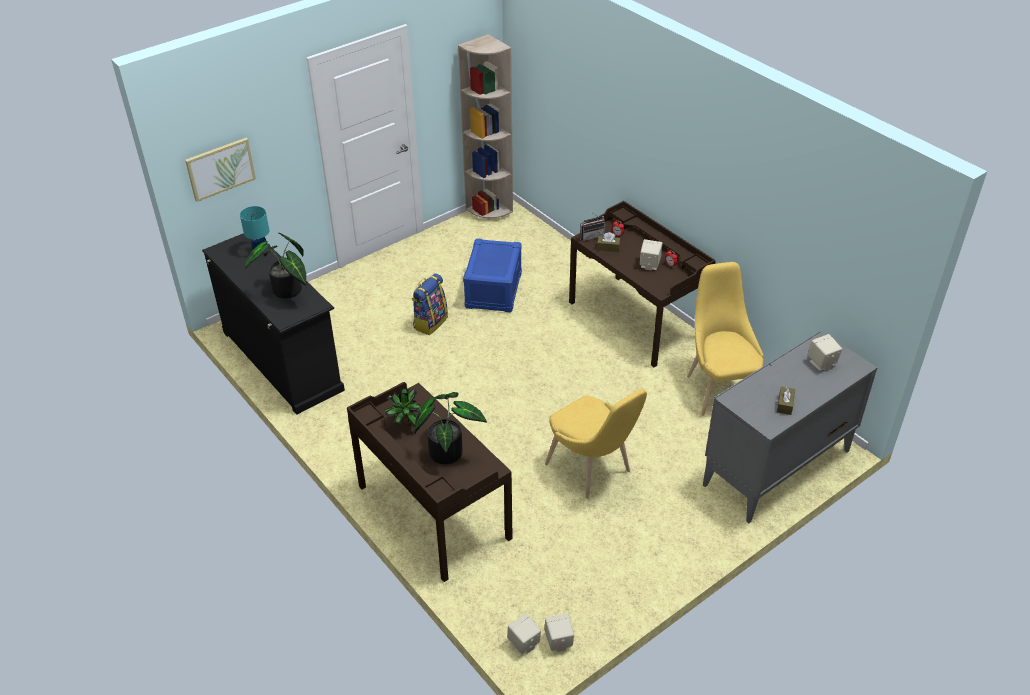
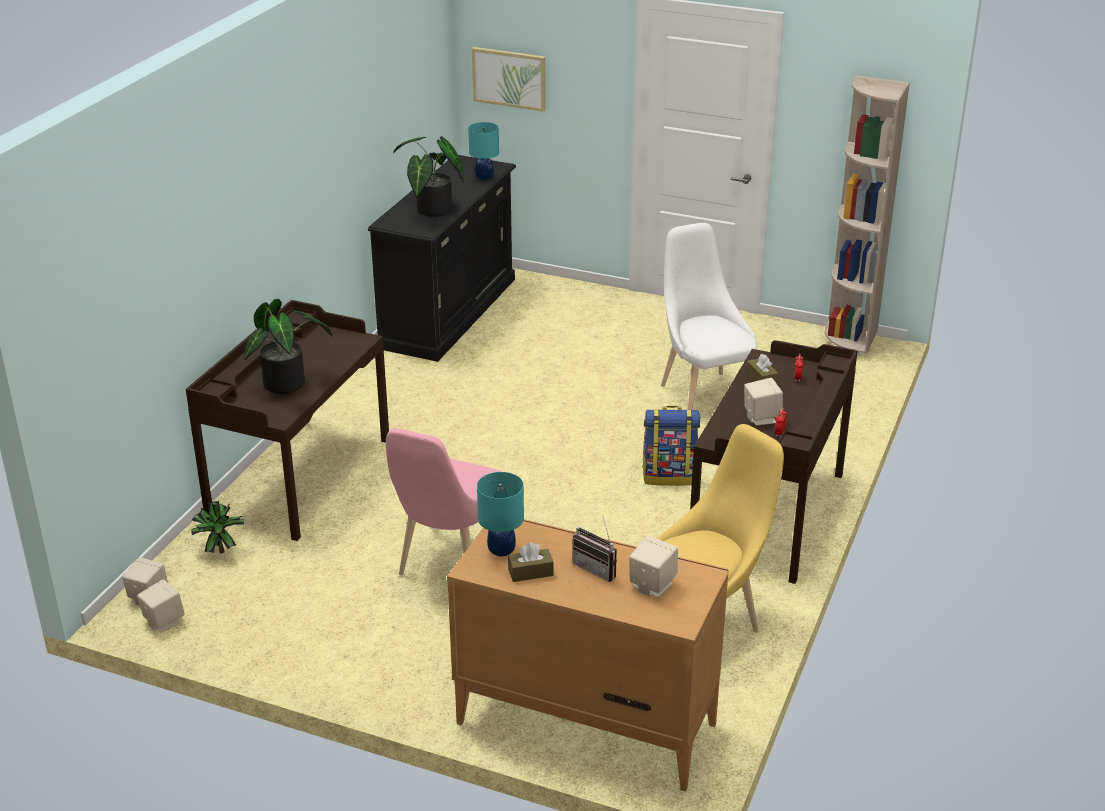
camera: 60 degrees right, 10 degrees down
potted plant [385,388,422,427] -> potted plant moved to [191,501,244,553]
backpack [412,273,448,335] -> backpack moved to [642,406,700,486]
blue storage box [463,239,522,312] -> white chair [661,223,757,410]
yellow chair [545,389,647,499] -> pink chair [386,428,502,575]
radio [580,209,605,241] -> radio moved to [573,515,617,582]
grey cabinet [703,331,878,523] -> brown cabinet [447,519,729,792]
none -> turquoise table lamp [477,472,524,557]

